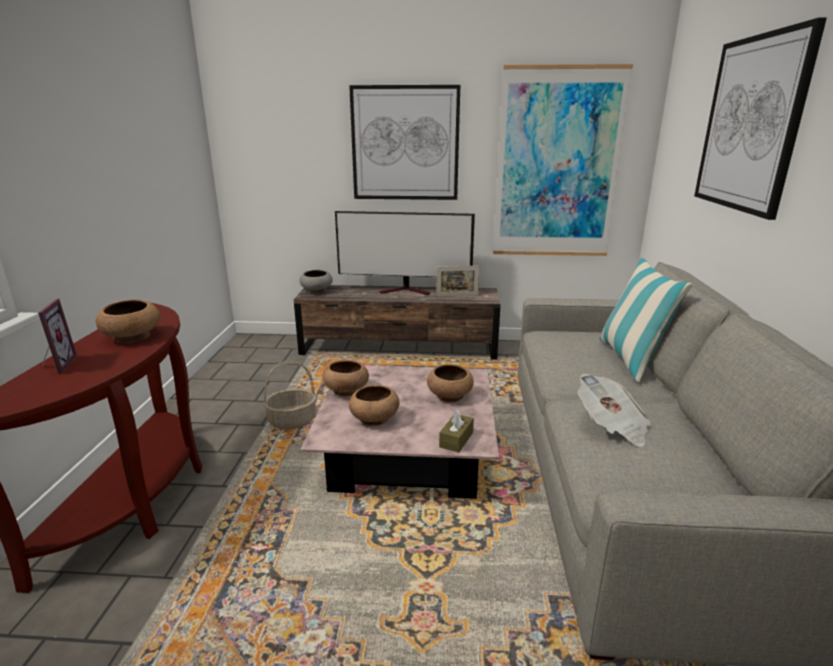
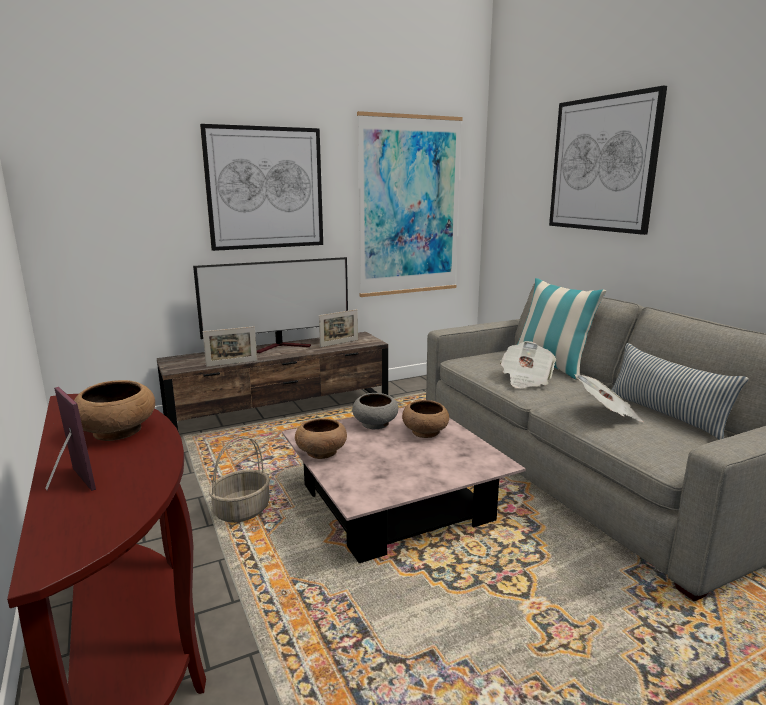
camera: 30 degrees left, 5 degrees down
grey bowl [300,270,333,294] -> grey bowl moved to [352,393,398,429]
brown bowl [349,385,399,426] -> none
brown tissue box [439,410,474,453] -> none
none -> picture frame [203,326,257,367]
none -> newspaper [500,341,556,388]
none -> pillow [611,343,749,440]

